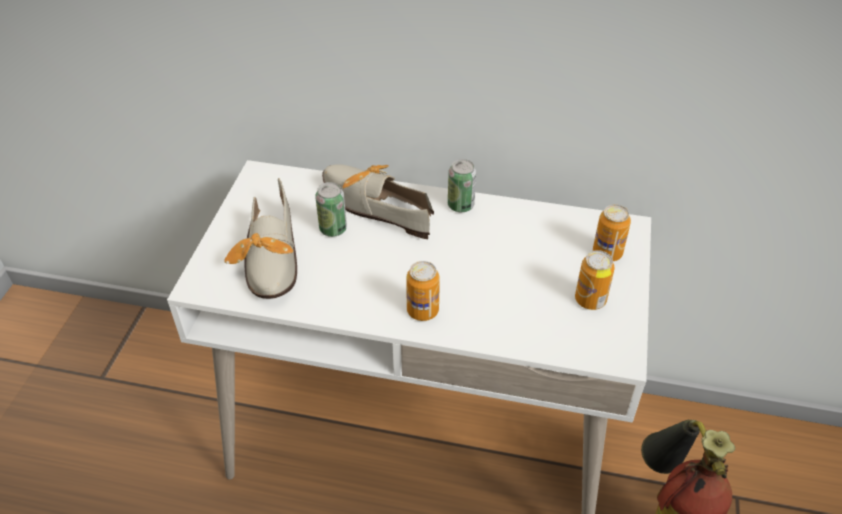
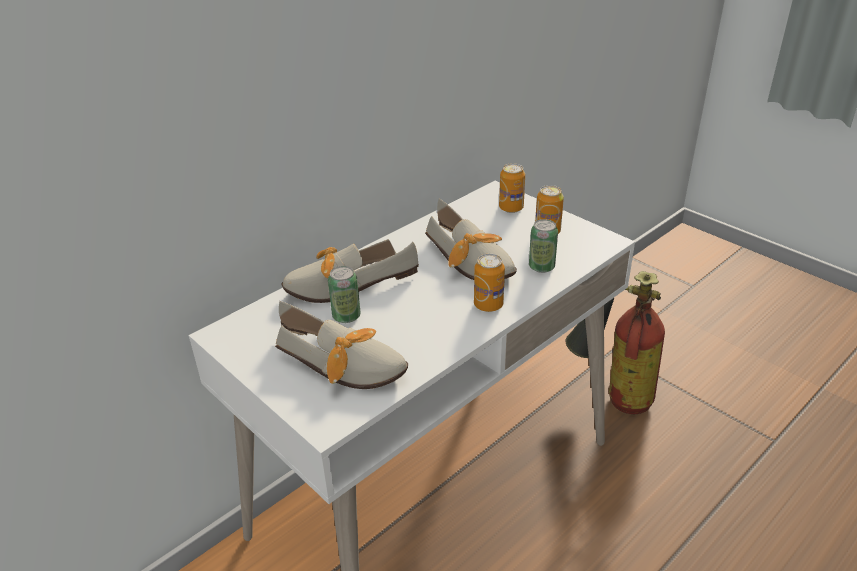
camera: 55 degrees left, 10 degrees down
can [448,159,476,212] -> can moved to [529,219,558,273]
none -> shoe [425,198,517,280]

